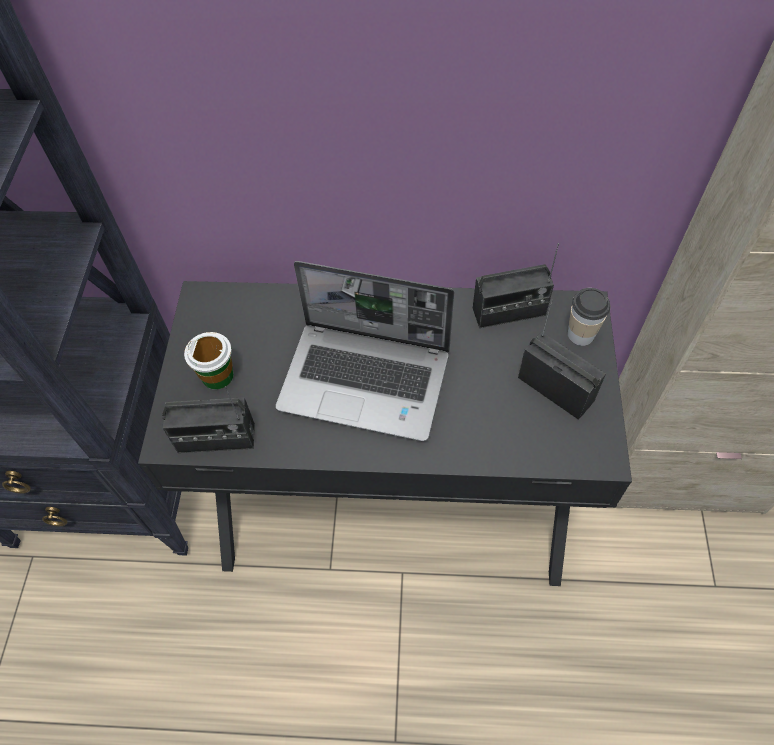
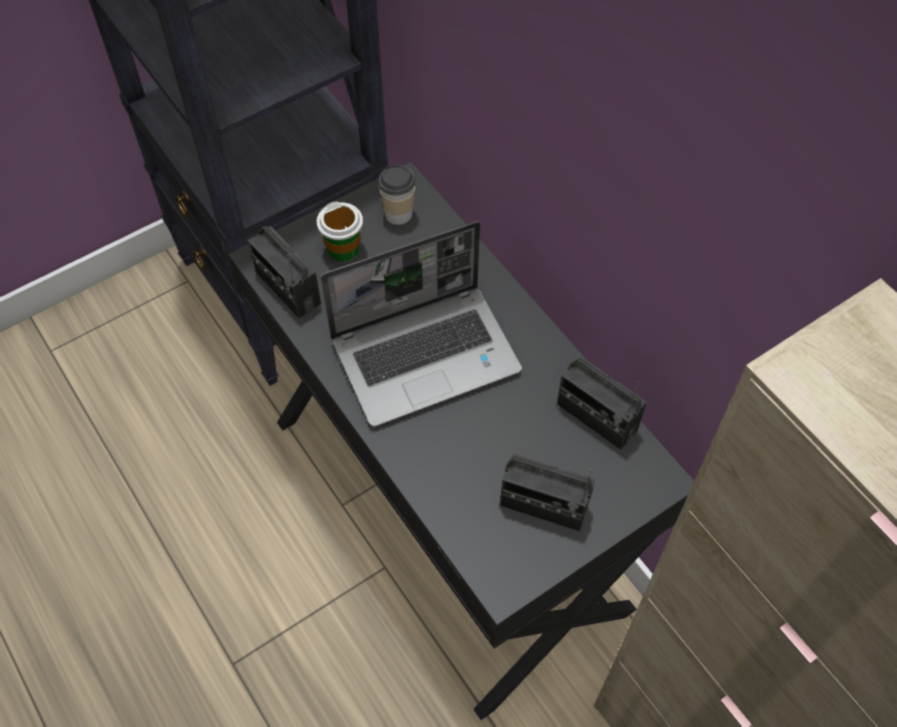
camera: 50 degrees right, 0 degrees up
laptop [276,261,454,441] -> laptop turned 90 degrees counterclockwise [321,221,522,427]
radio [518,299,606,420] -> radio turned 105 degrees clockwise [500,453,595,532]
cup [568,288,610,346] -> cup moved to [378,165,415,225]

